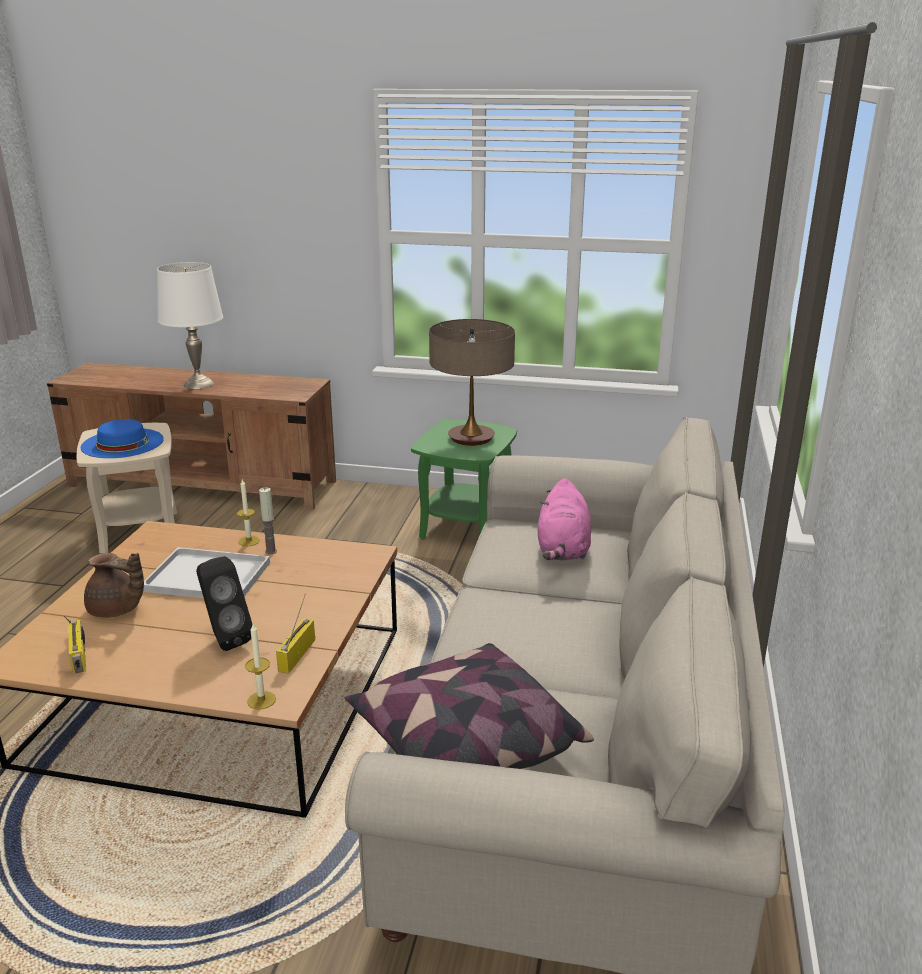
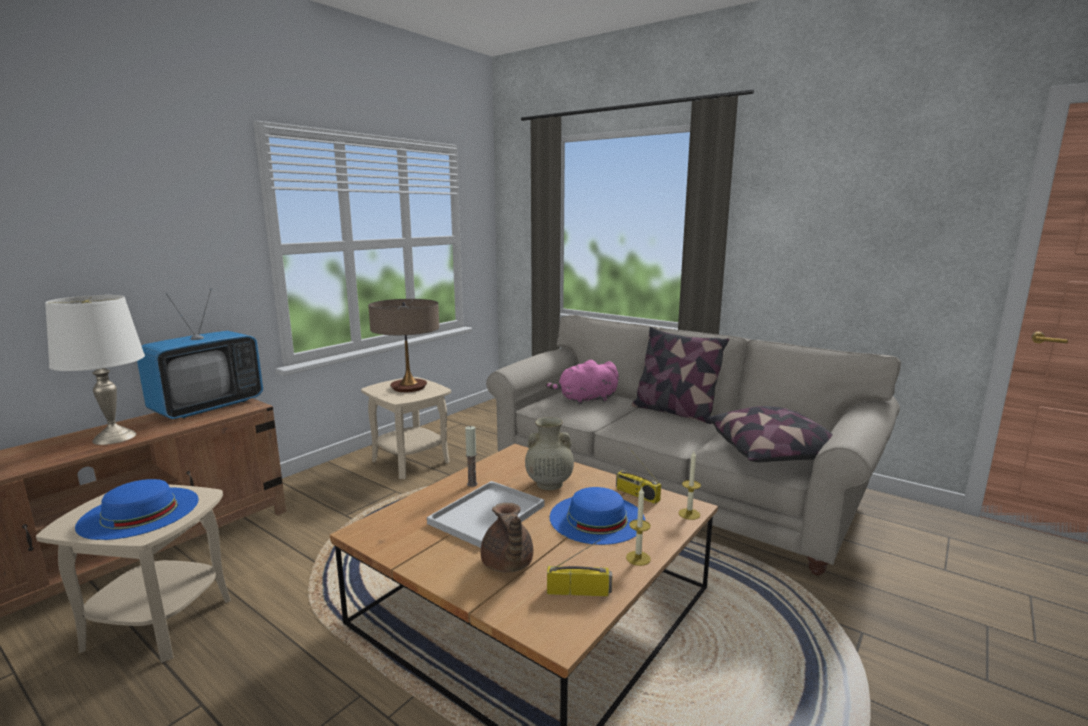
camera: 65 degrees left, 10 degrees down
brown teapot [84,553,144,618] -> brown teapot turned 120 degrees clockwise [481,503,533,573]
black speaker [196,556,252,651] -> blue hat [550,487,645,545]
candle [237,480,260,547] -> candle moved to [626,487,651,566]
green side table [411,419,517,540] -> beige side table [361,377,451,479]
pink plush toy [537,478,591,561] -> pink plush toy turned 135 degrees clockwise [546,360,619,405]
none -> television [137,289,263,419]
none -> beige vase [525,417,574,490]
none -> pillow [631,327,729,424]

